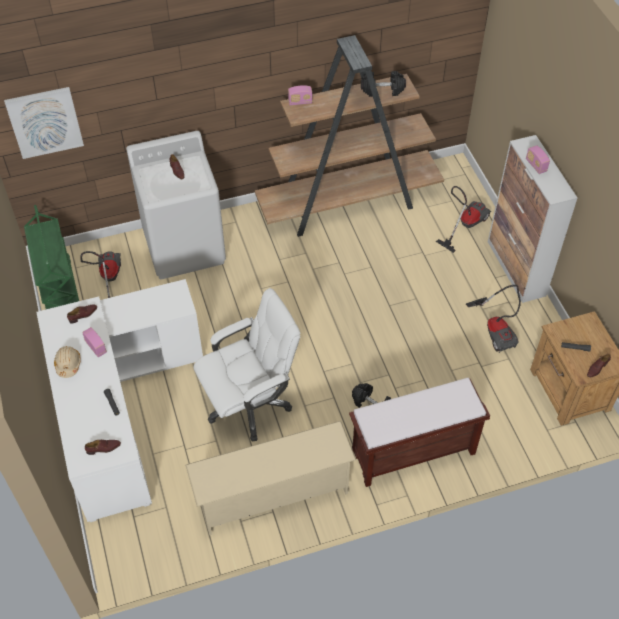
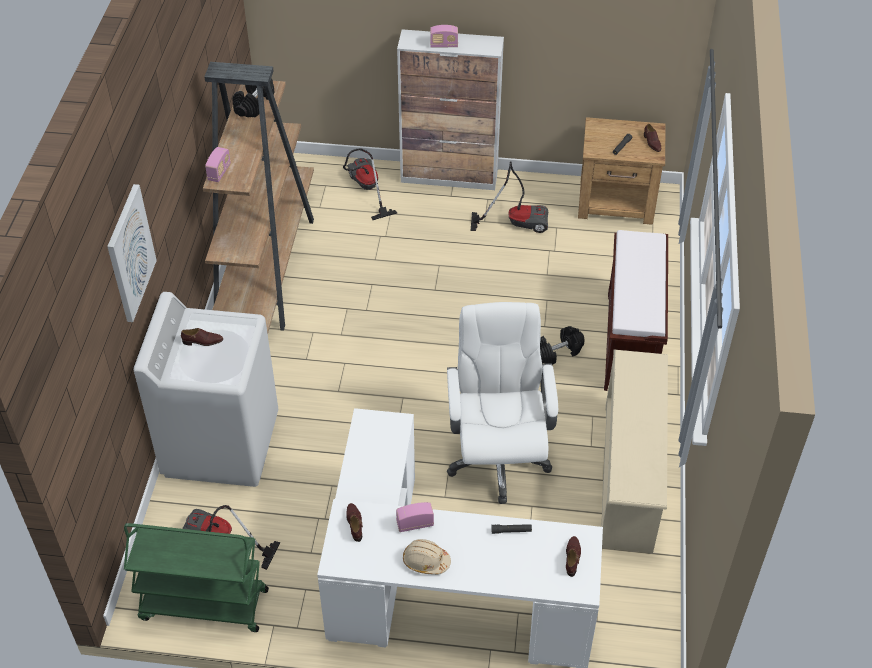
camera: 65 degrees left, 5 degrees down
picture [4,87,84,159] -> picture moved to [107,184,157,322]

